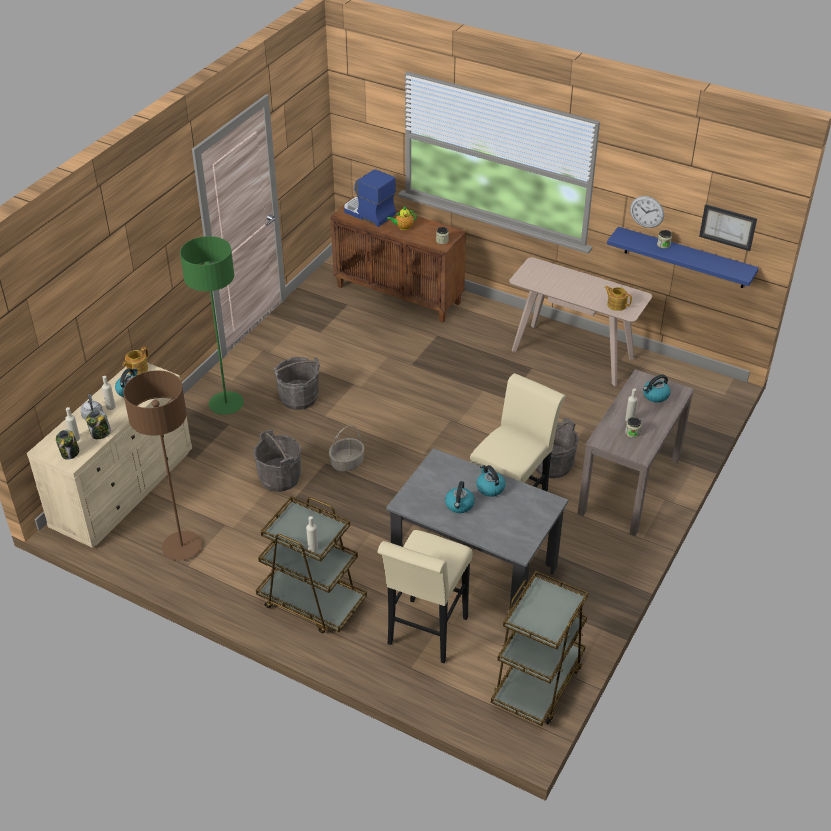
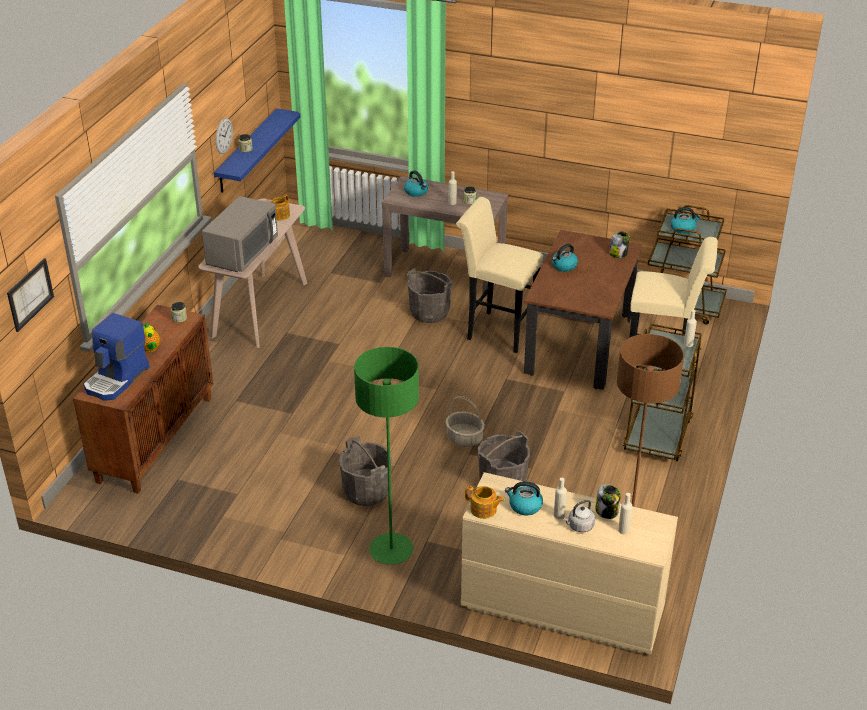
camera: 100 degrees left, 5 degrees down
jar [56,430,79,460] -> jar moved to [609,231,630,258]
grey dining table [386,448,569,610] -> brown dining table [524,230,643,390]
kettle [445,481,475,513] -> kettle moved to [671,207,701,234]
picture [699,204,757,251] -> picture moved to [7,258,54,332]
none -> grey microwave [202,196,278,272]

